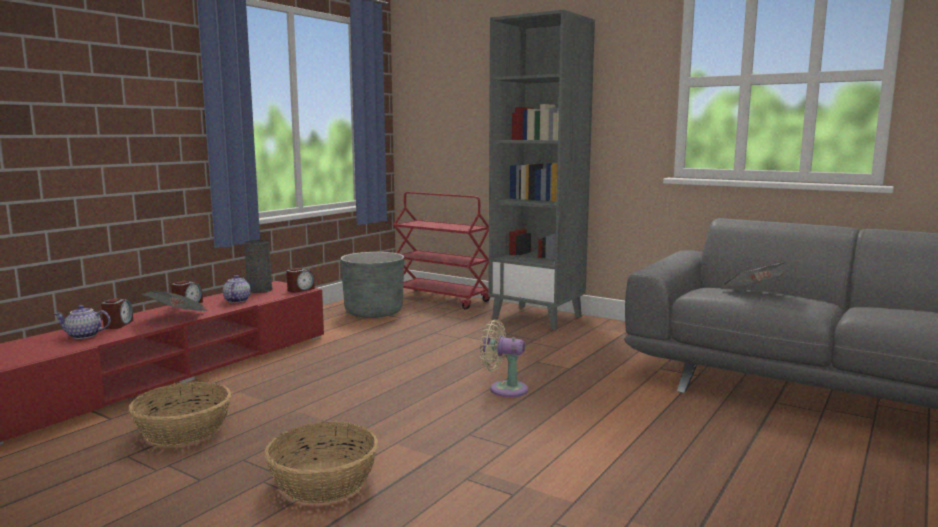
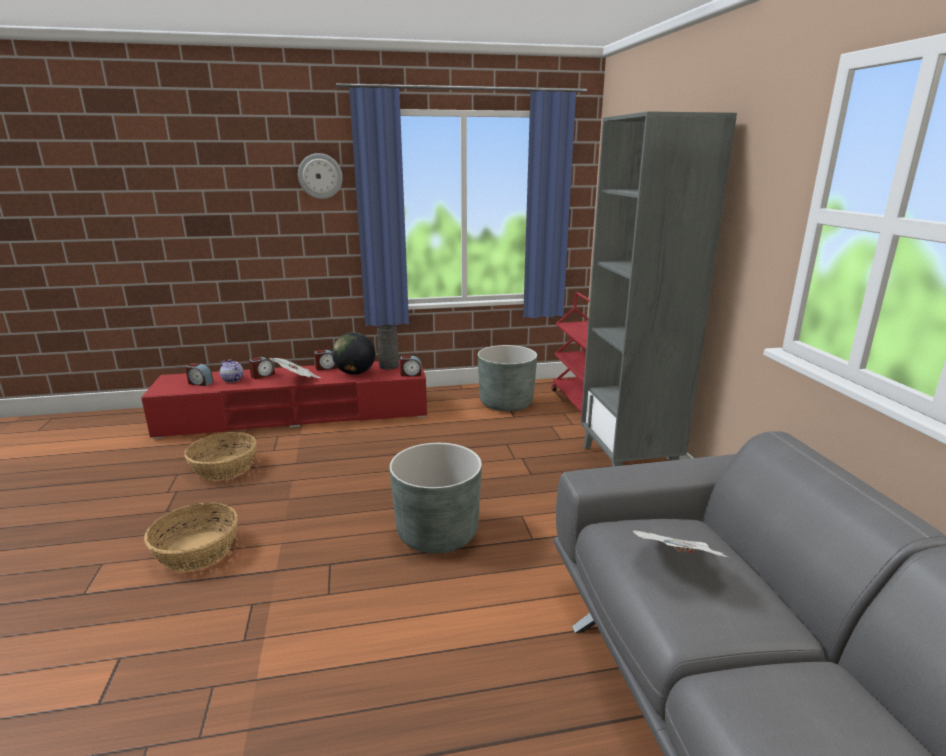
camera: 45 degrees right, 10 degrees up
teapot [223,275,251,303] -> globe [332,332,375,375]
beige fan [480,320,528,397] -> grey planter [389,443,482,554]
none -> alarm clock [185,363,213,386]
none -> wall clock [298,153,343,199]

